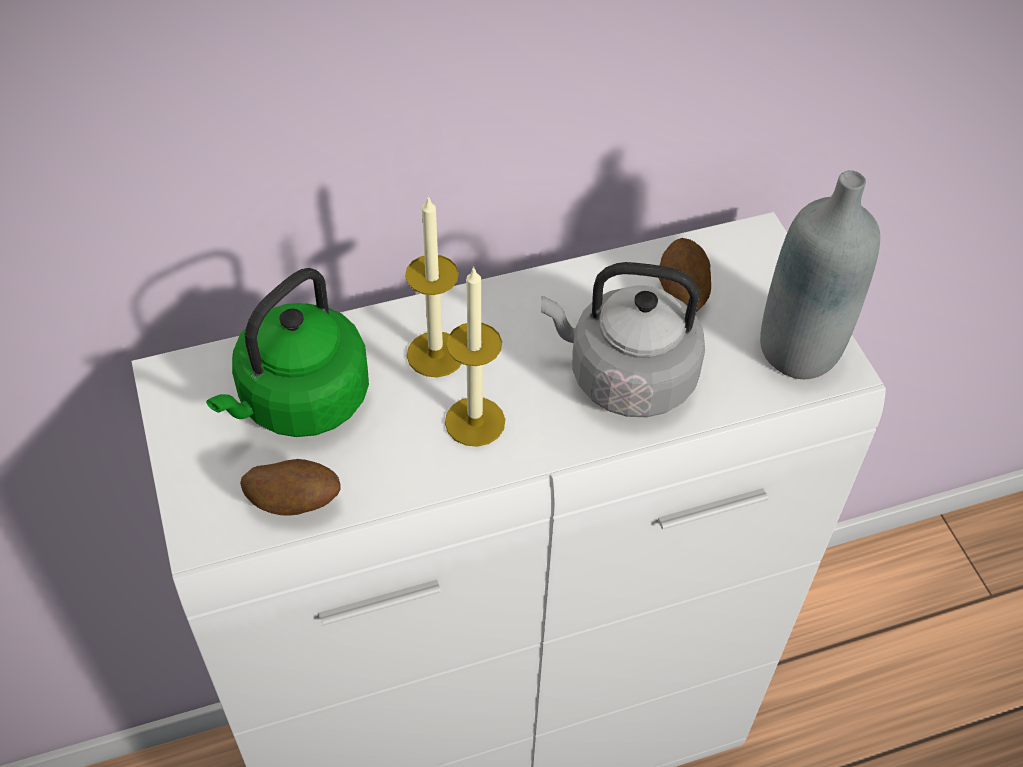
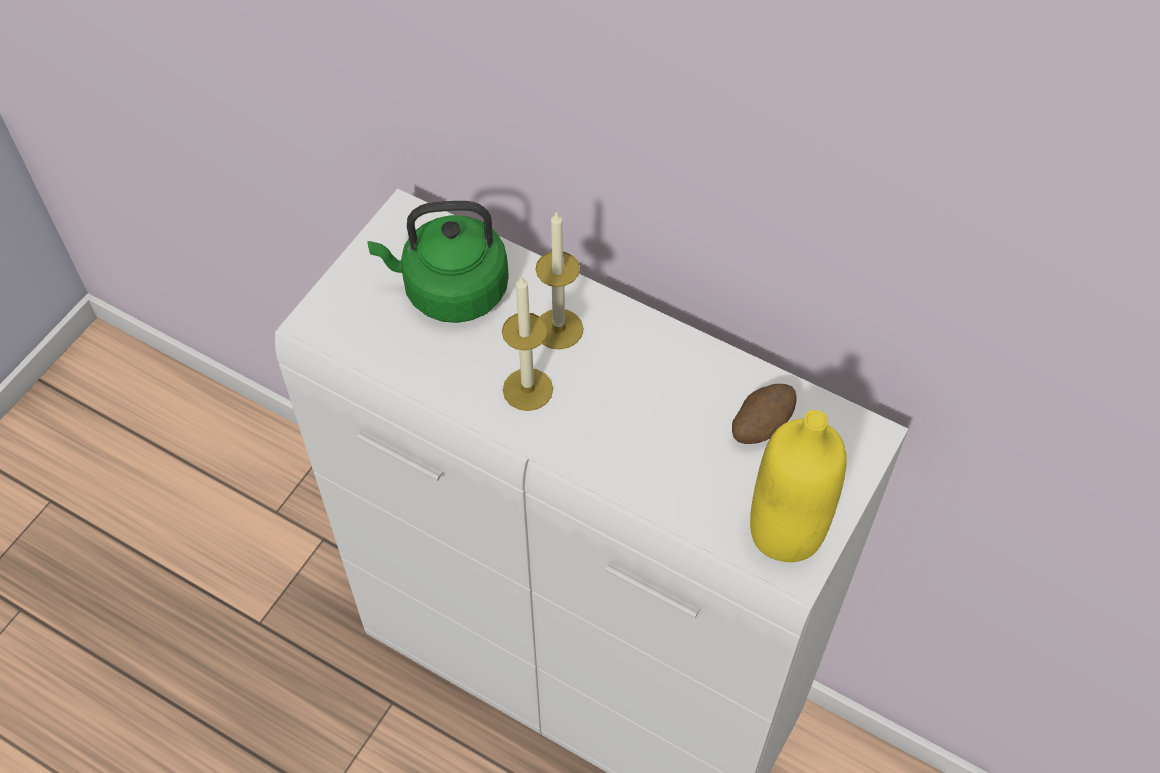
camera: 50 degrees right, 5 degrees up
potato [240,459,341,516] -> none
grey kettle [541,262,705,417] -> none
grey bottle [760,170,880,379] -> yellow bottle [750,410,847,562]

